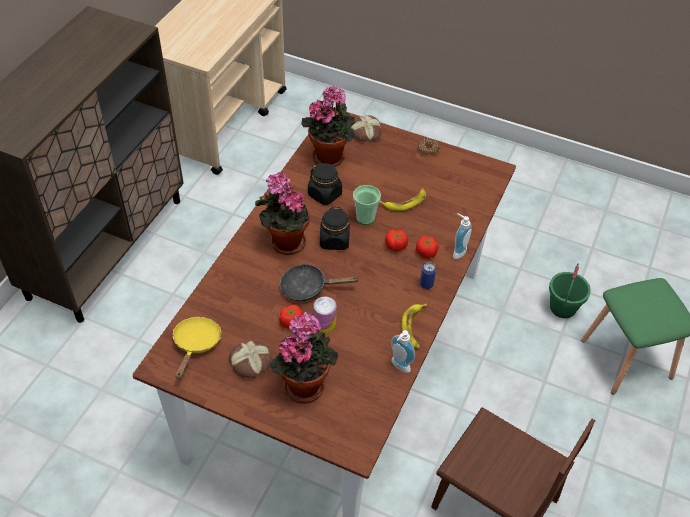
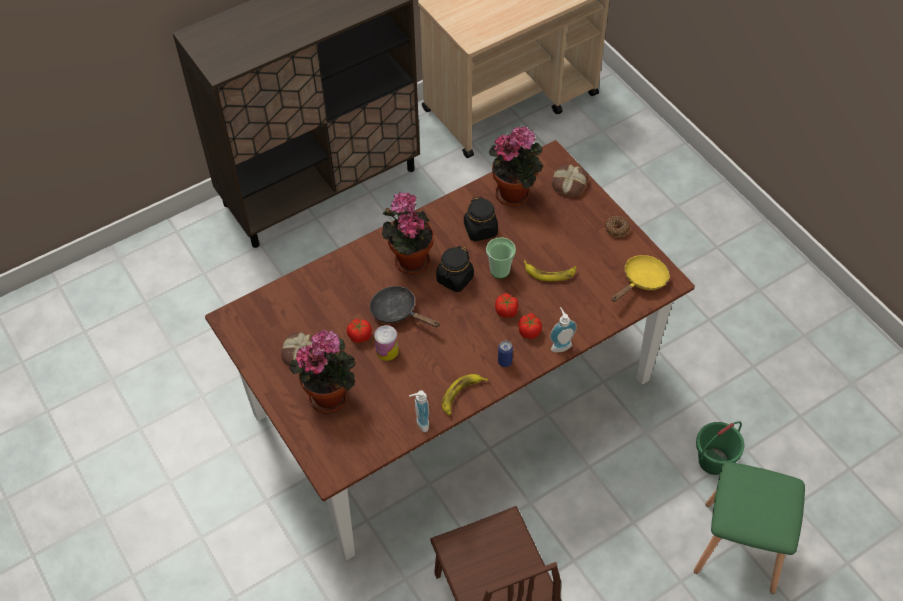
camera: 35 degrees right, 5 degrees up
yellow frying pan [173,317,221,379] -> yellow frying pan moved to [611,255,670,302]

